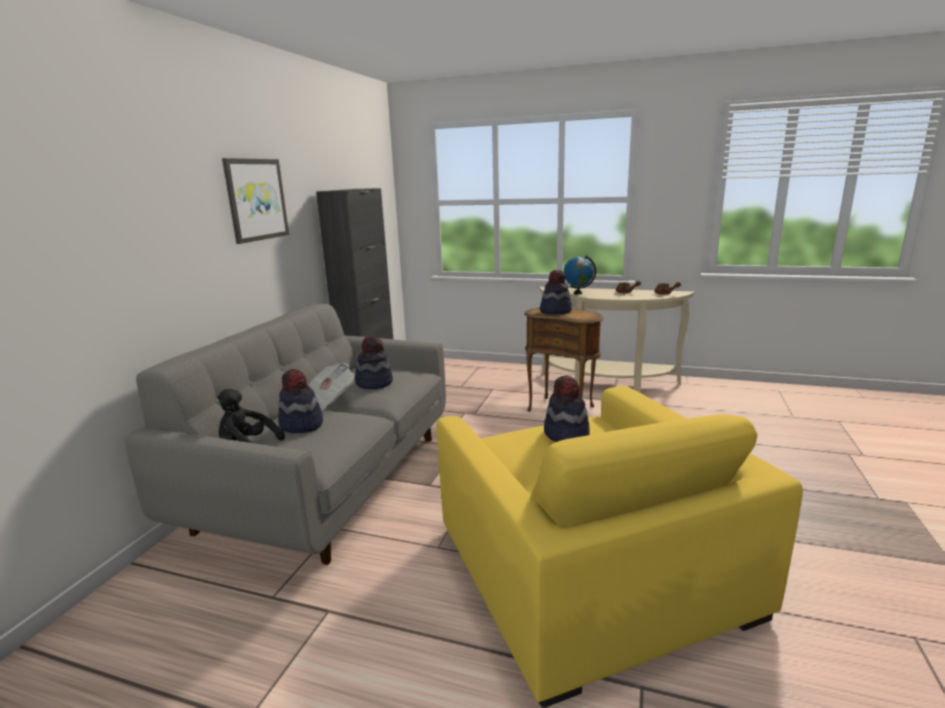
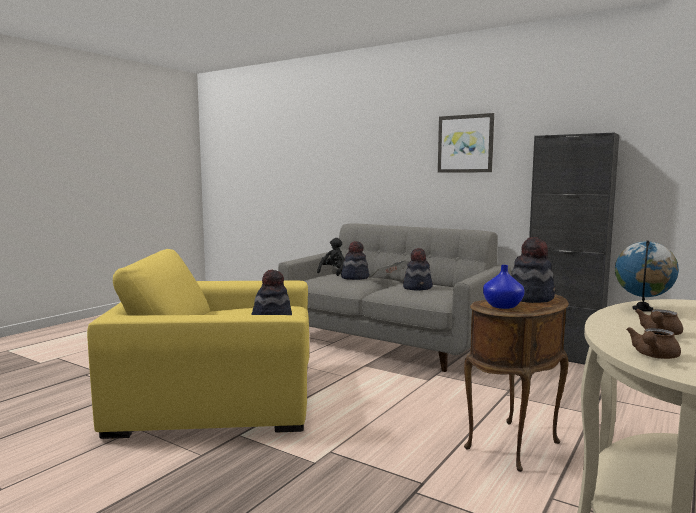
camera: 105 degrees right, 10 degrees down
none -> blue vase [483,265,525,309]

